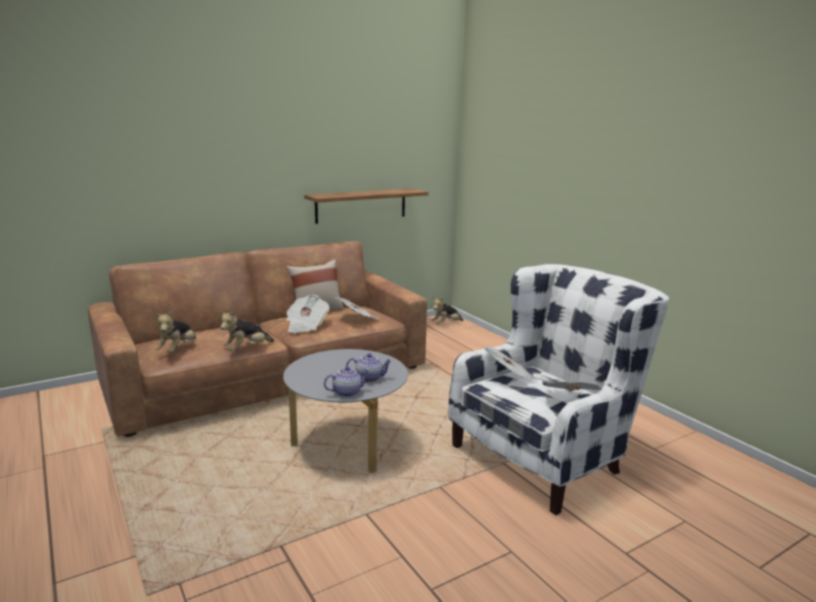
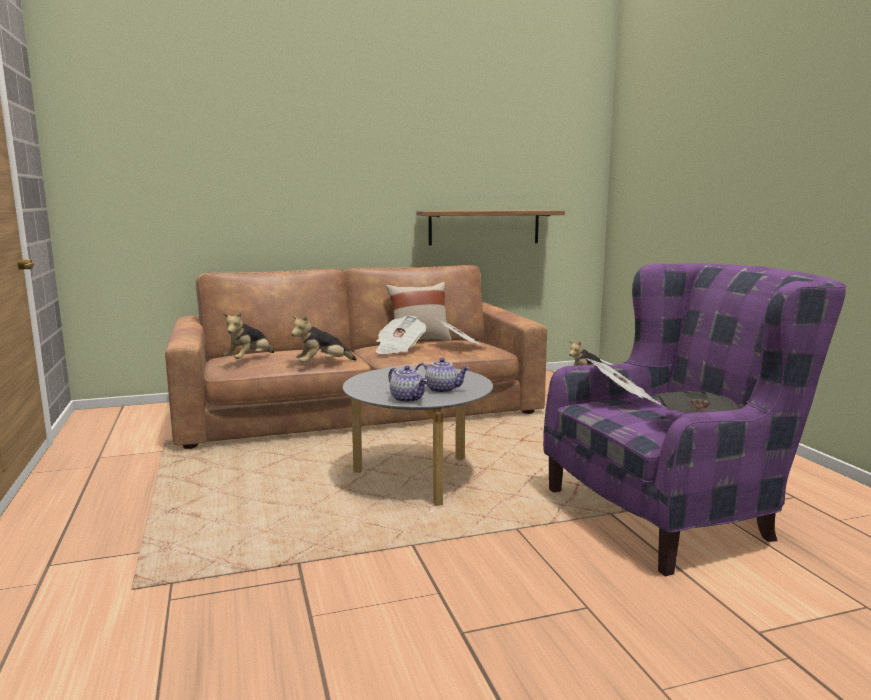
camera: 15 degrees right, 5 degrees down
teapot [324,366,369,397] -> teapot turned 60 degrees clockwise [388,366,427,403]
white armchair [448,264,669,515] -> purple armchair [543,263,847,577]

